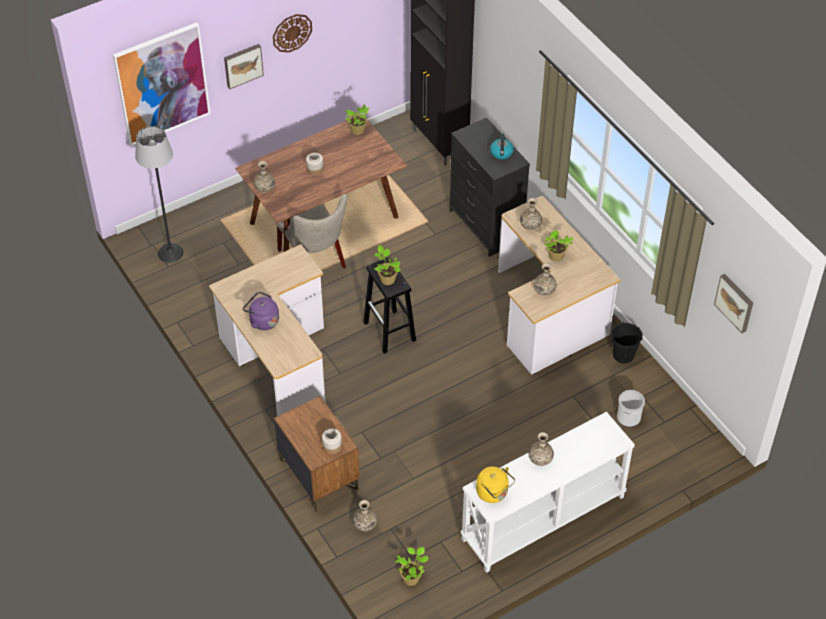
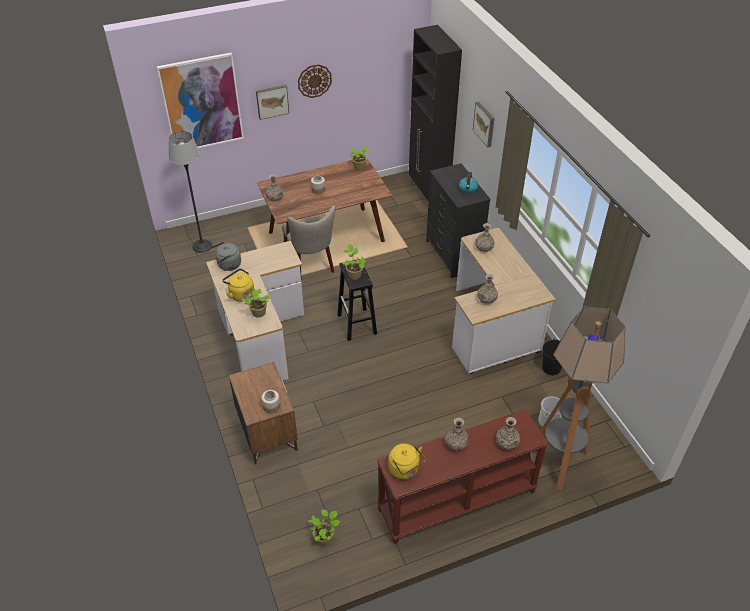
camera: 10 degrees right, 5 degrees down
purple kettle [243,291,279,330] -> yellow kettle [222,268,254,302]
vase [353,500,377,532] -> vase moved to [496,417,520,450]
white console table [461,412,635,573] -> brown console table [377,409,549,545]
potted plant [545,230,573,262] -> potted plant moved to [241,289,270,318]
picture [714,274,753,333] -> picture moved to [473,102,494,148]
none -> grey kettle [211,242,241,271]
none -> floor lamp [540,306,625,490]

